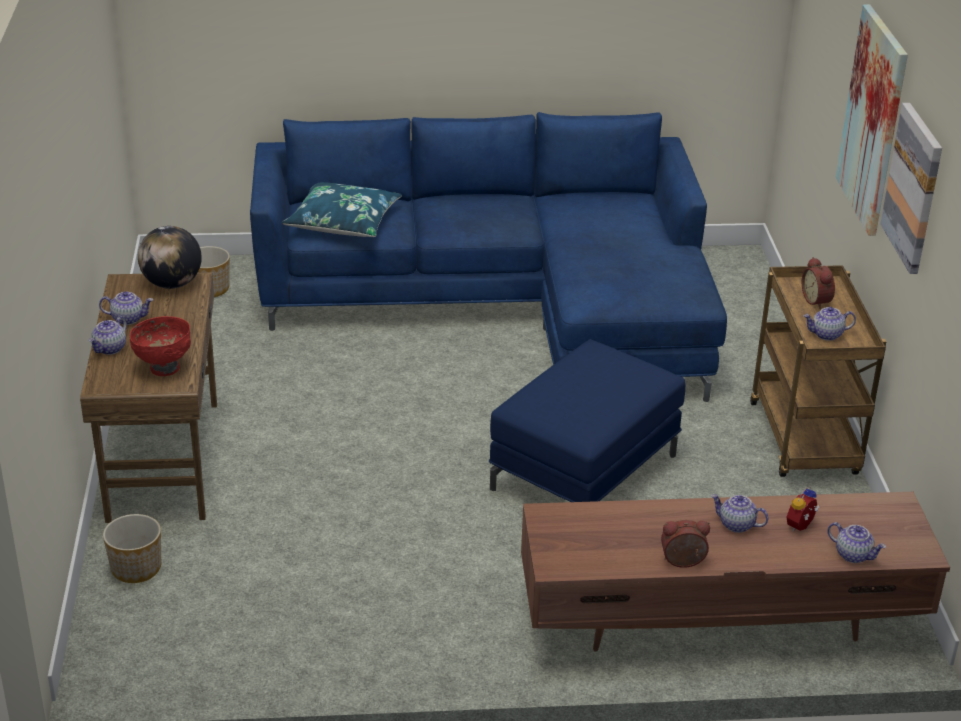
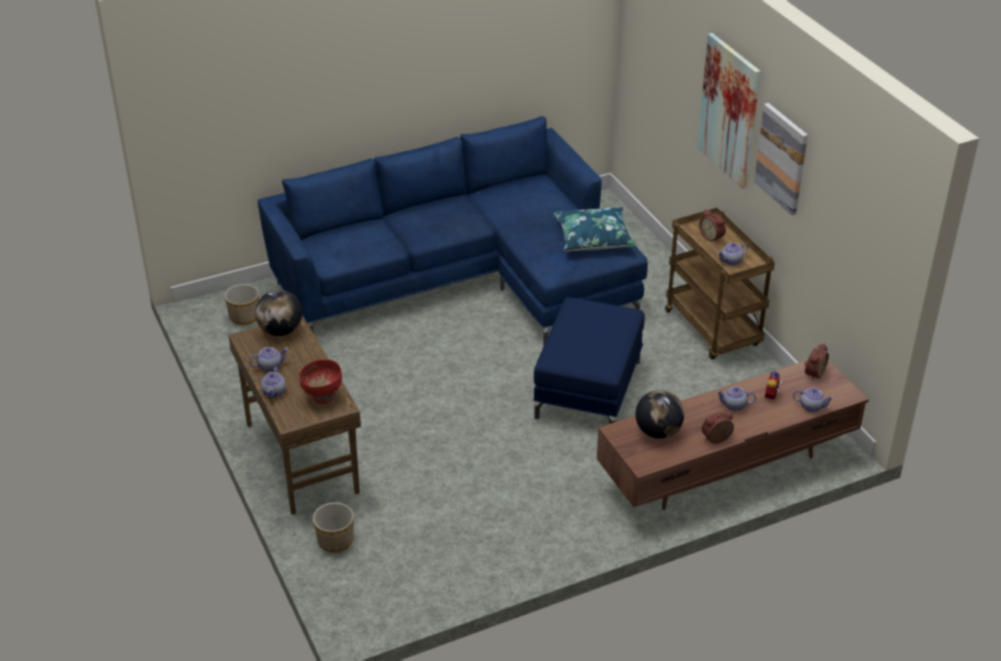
camera: 20 degrees left, 5 degrees up
blue pillow [282,182,402,237] -> blue pillow moved to [554,207,636,252]
none -> globe [635,390,684,439]
none -> alarm clock [804,343,829,381]

